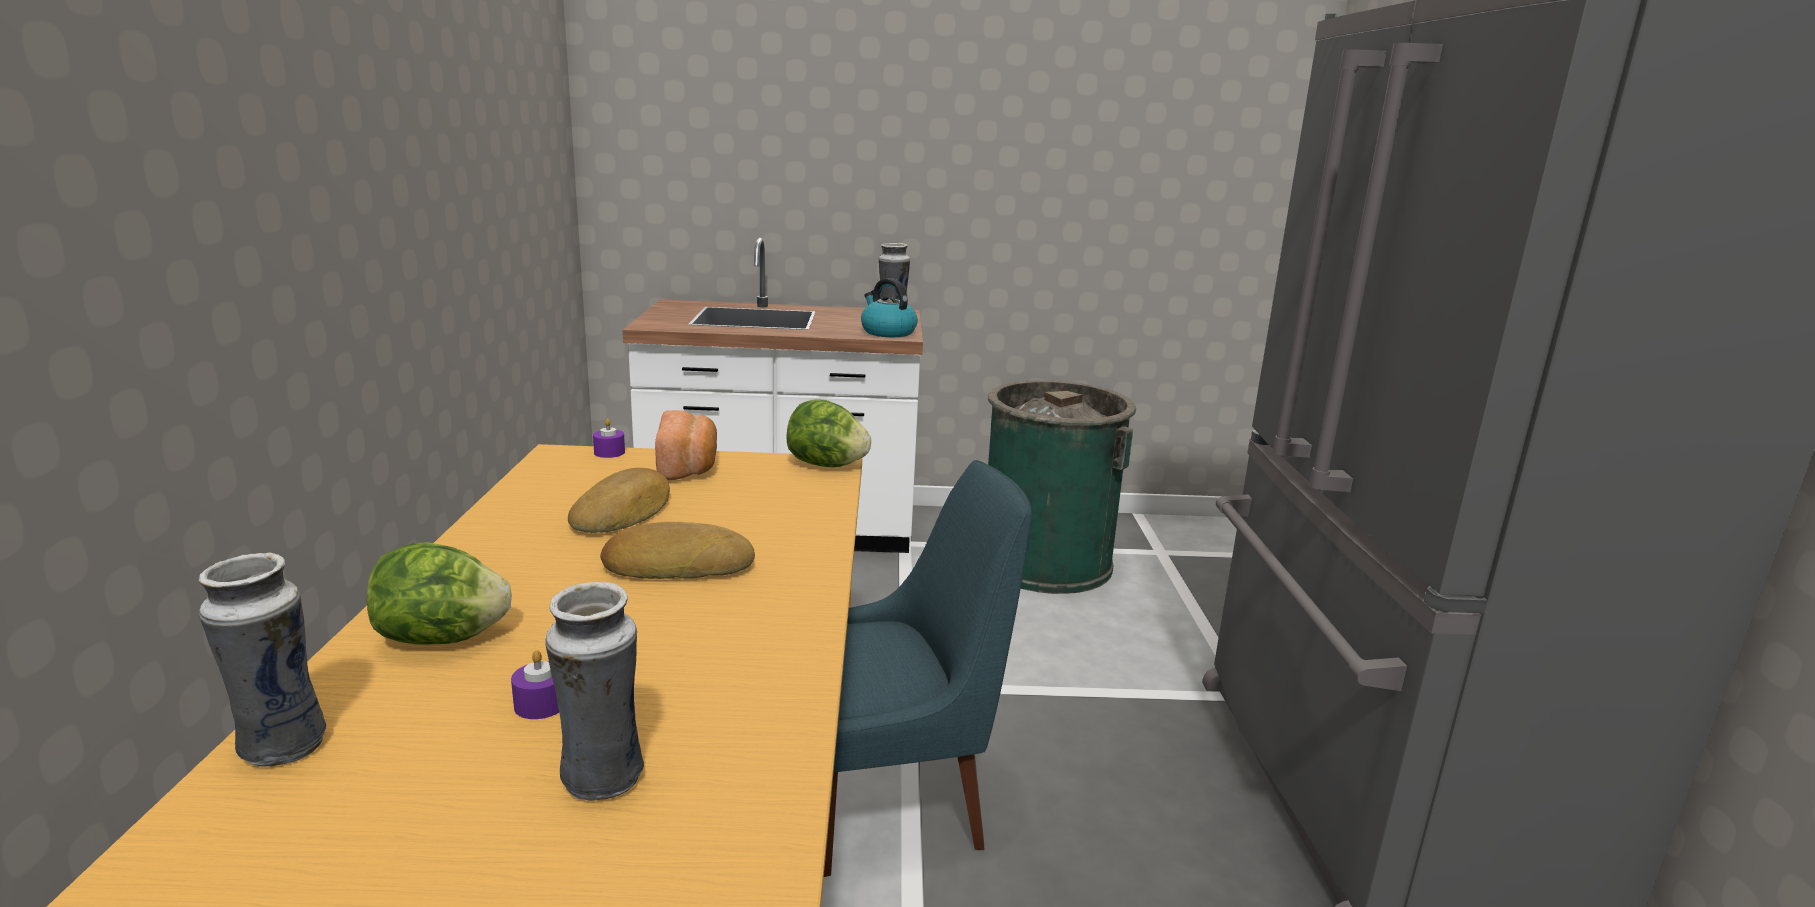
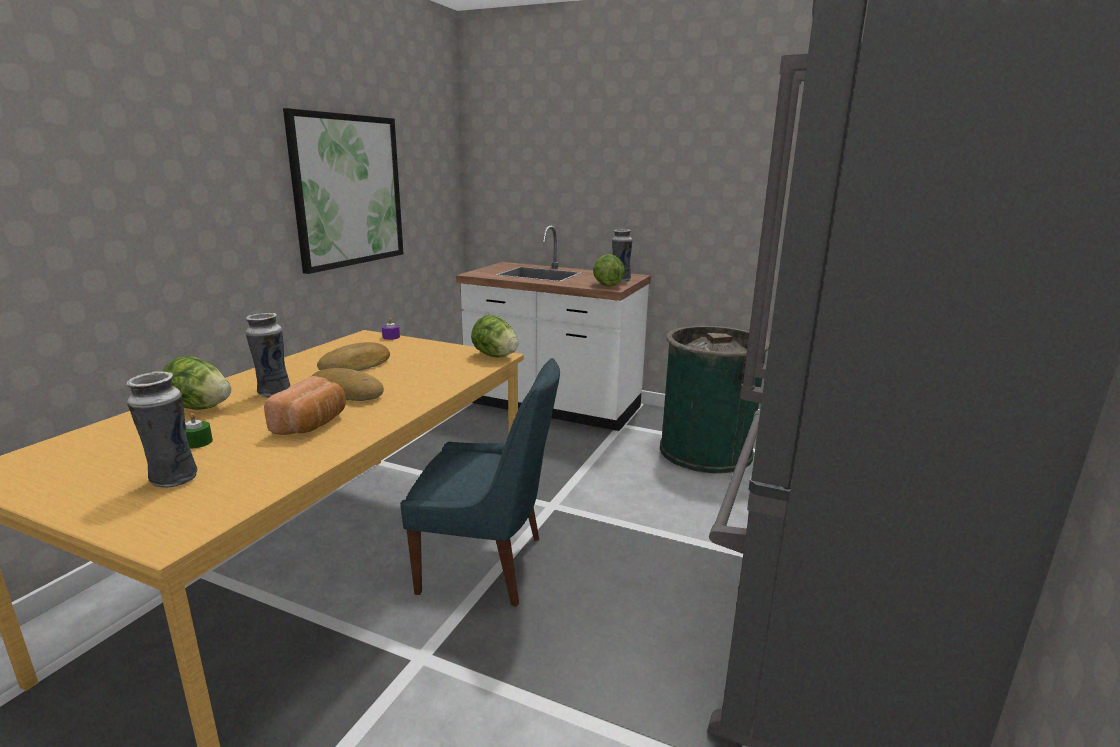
camera: 25 degrees right, 0 degrees up
vase [198,553,326,767] -> vase moved to [246,313,290,398]
purple candle [511,650,559,719] -> green candle [185,413,213,449]
bread [655,410,717,480] -> bread moved to [264,376,346,435]
kettle [861,278,918,337] -> lettuce [593,254,625,287]
none -> picture [283,108,404,274]

